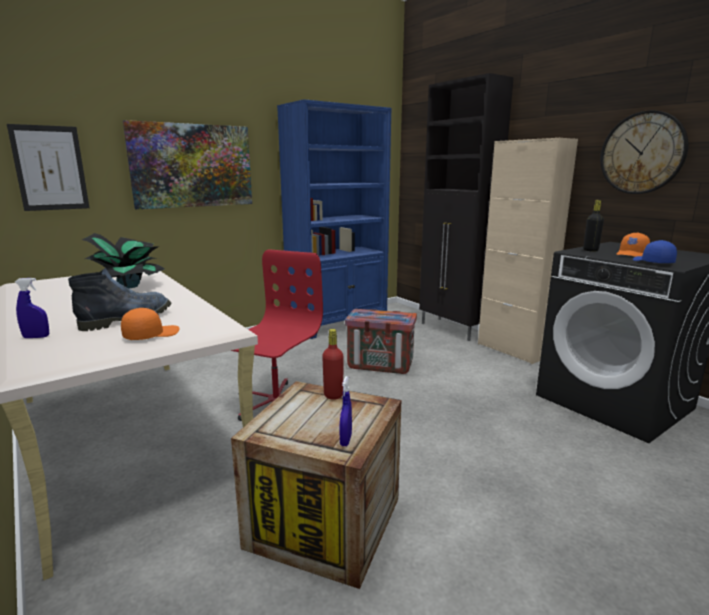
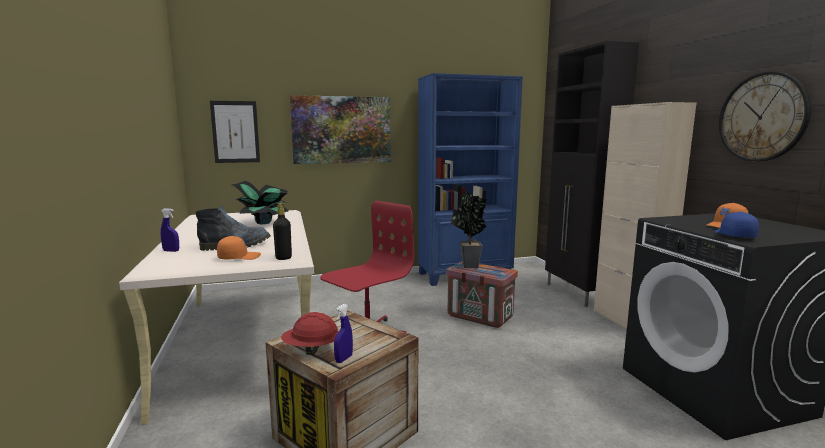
camera: 20 degrees right, 5 degrees down
red bottle [322,329,344,400] -> none
black bottle [583,200,604,252] -> black bottle moved to [273,203,292,260]
none -> red hard hat [281,312,338,355]
none -> potted plant [451,191,487,268]

